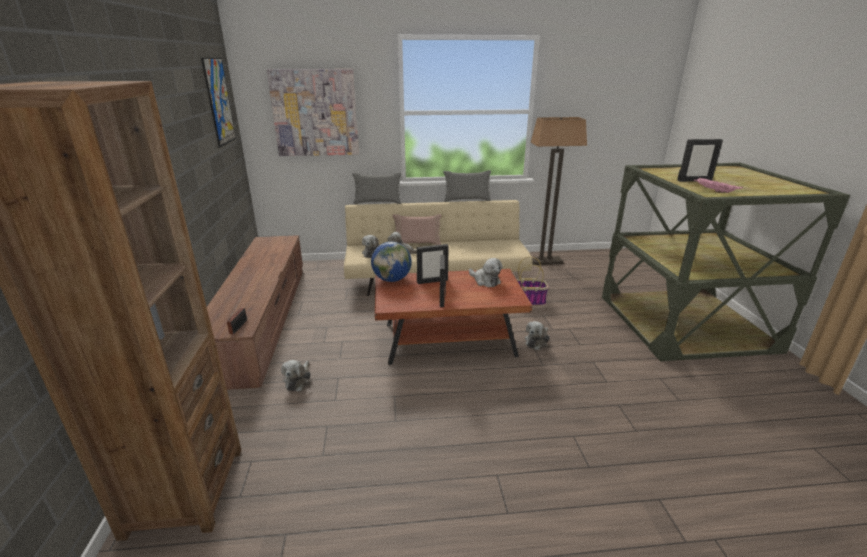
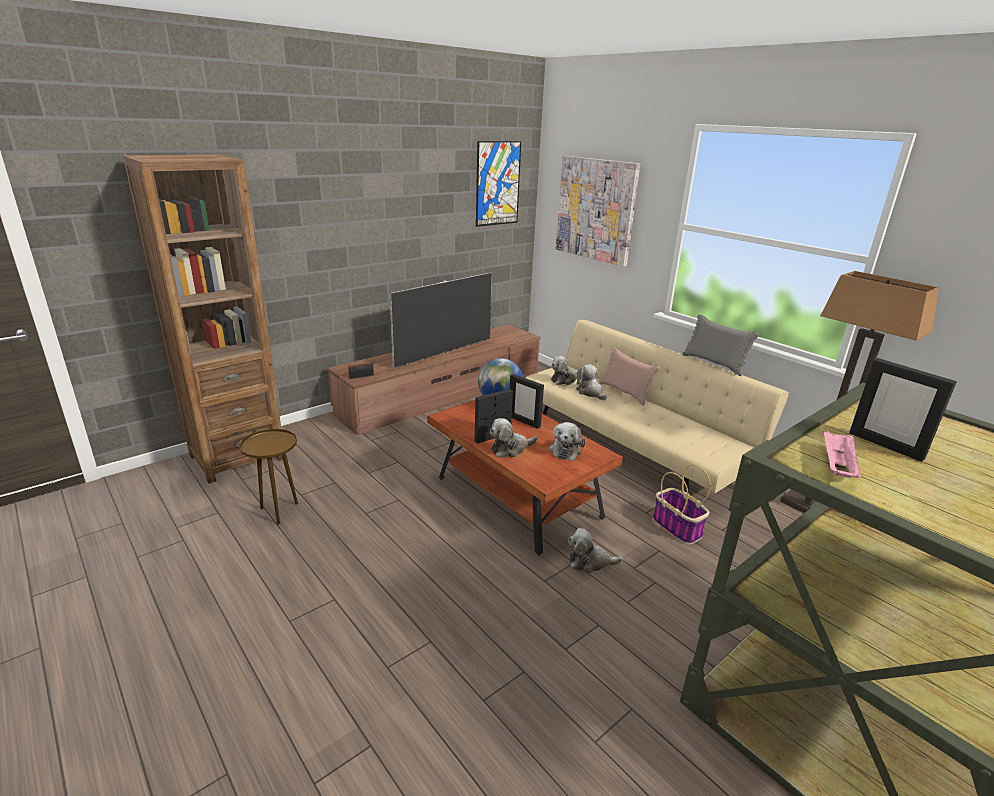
camera: 55 degrees right, 0 degrees up
plush toy [281,360,311,391] -> plush toy moved to [490,418,538,458]
grey pillow [352,173,401,205] -> none
none -> brown side table [240,429,298,525]
none -> television [390,273,492,368]

